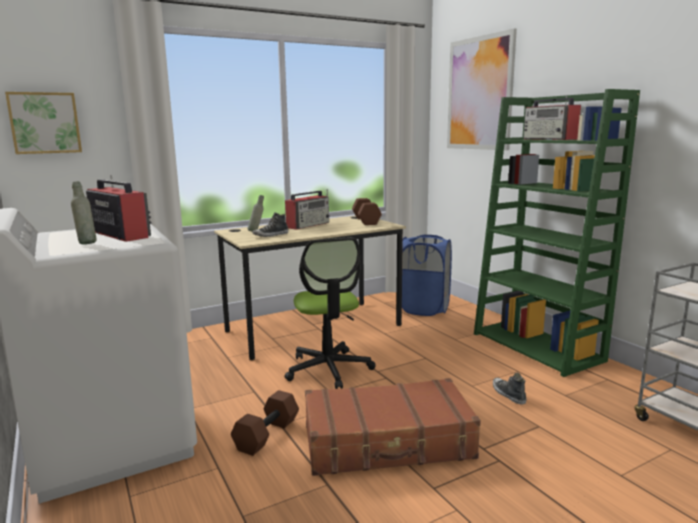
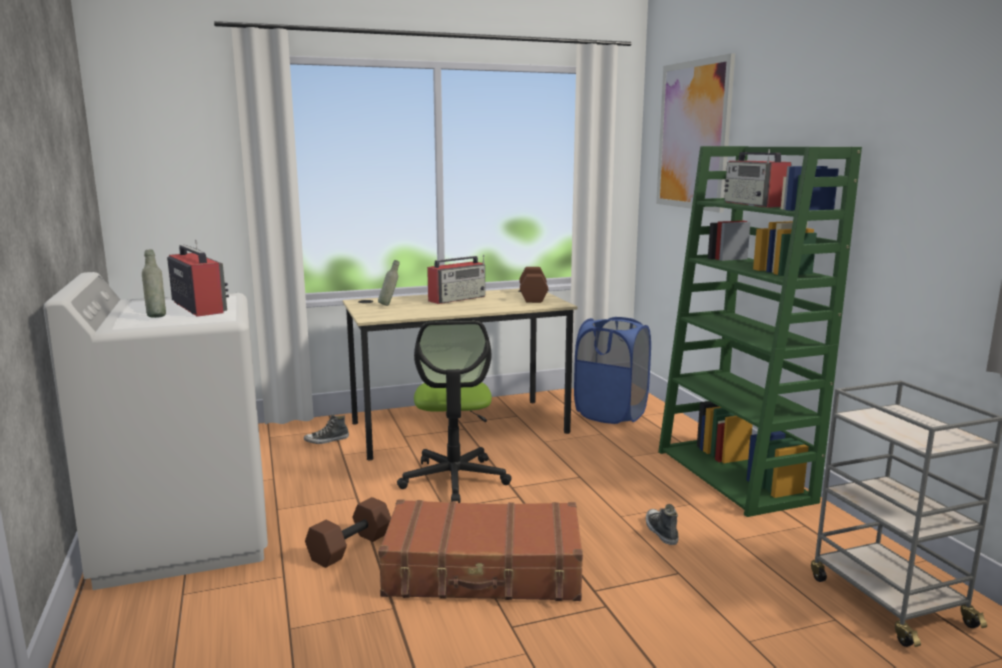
camera: 10 degrees right, 0 degrees up
picture [5,92,82,154] -> none
shoe [252,212,288,237] -> shoe moved to [304,414,349,444]

